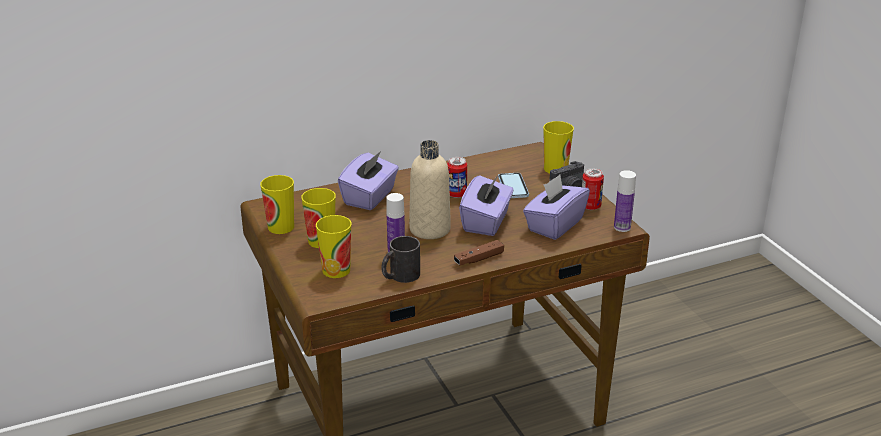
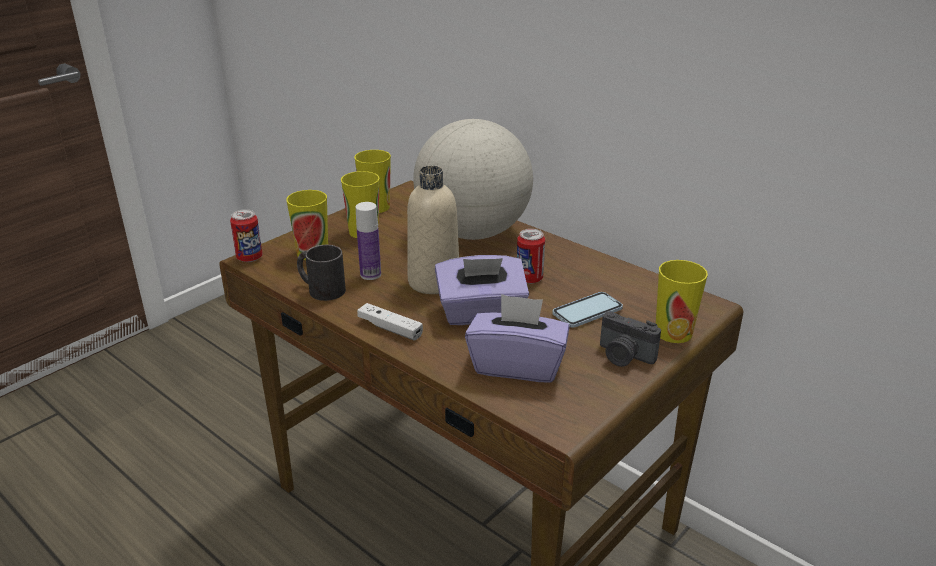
camera: 65 degrees right, 0 degrees up
purple tissue box [338,151,399,210] -> globe [413,119,533,240]
brown game controller [454,240,504,266] -> white game controller [357,303,423,340]
can [582,168,604,210] -> can moved to [230,209,263,262]
bottle [614,170,636,232] -> none

